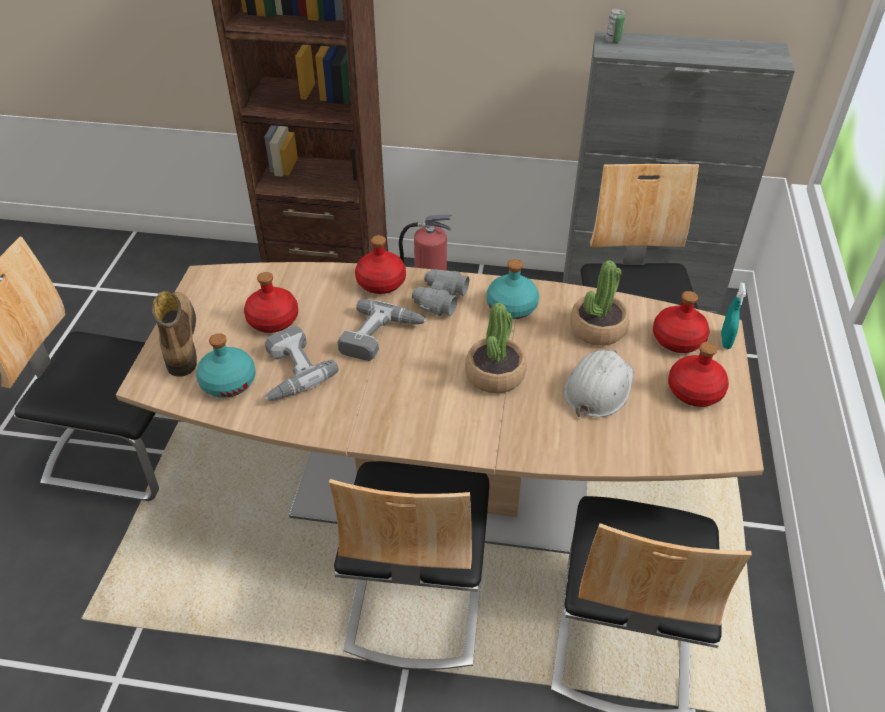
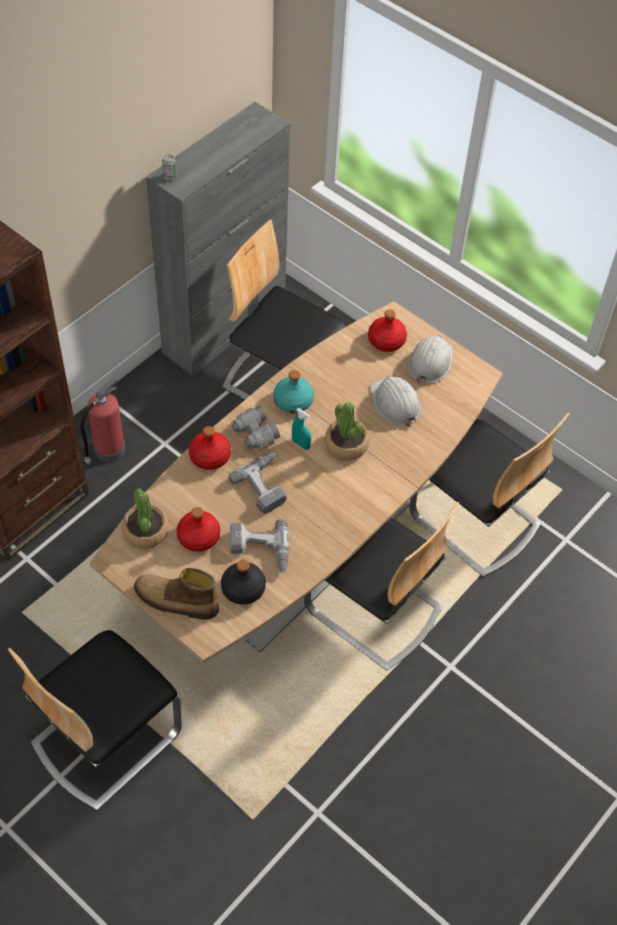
camera: 60 degrees left, 10 degrees up
turquoise bottle [196,333,256,398] -> black bottle [221,560,266,605]
potted plant [570,260,629,346] -> potted plant moved to [122,488,169,549]
red bottle [668,342,729,407] -> white hard hat [407,335,453,384]
turquoise spray bottle [721,282,746,349] -> turquoise spray bottle moved to [292,408,311,450]

